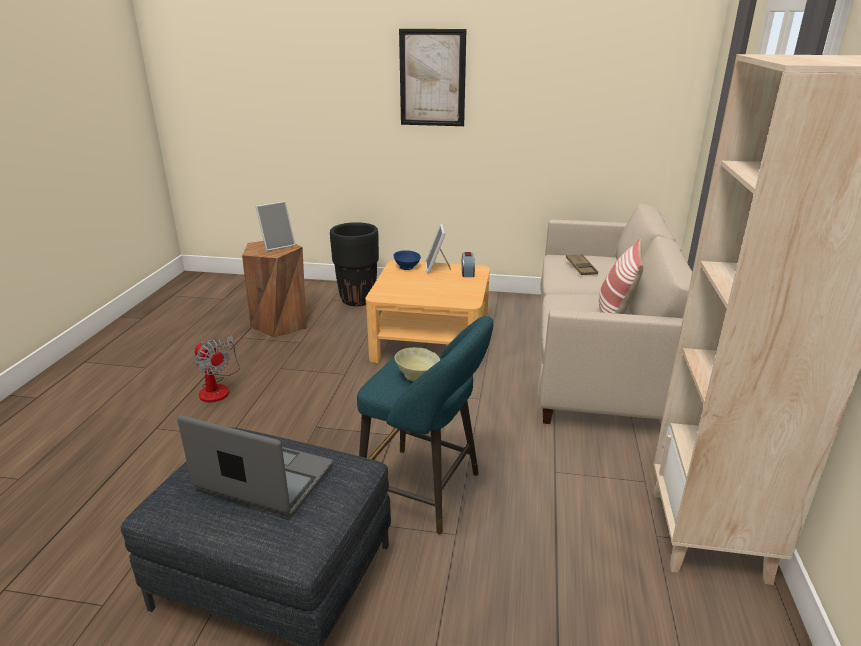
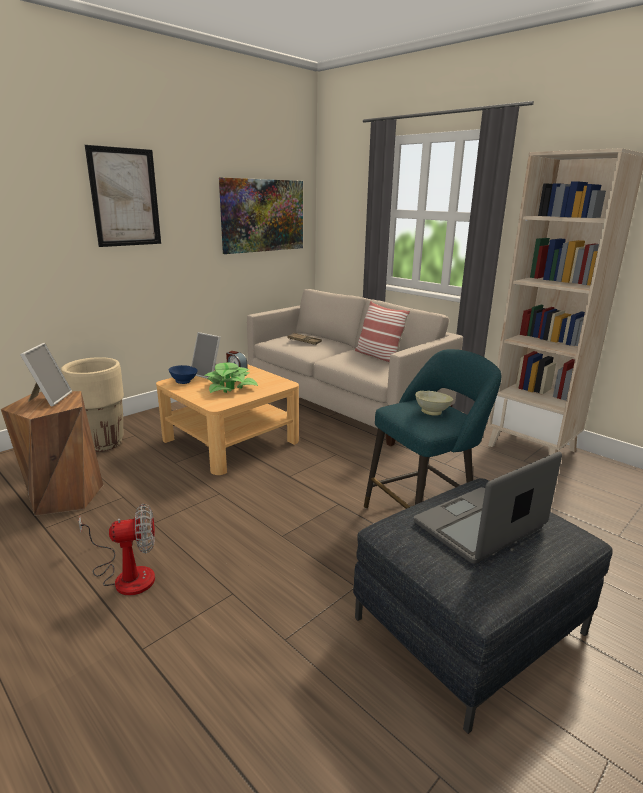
camera: 55 degrees left, 5 degrees down
black planter [330,222,379,306] -> beige planter [61,357,124,452]
none -> potted plant [204,362,258,393]
none -> picture [219,177,303,254]

